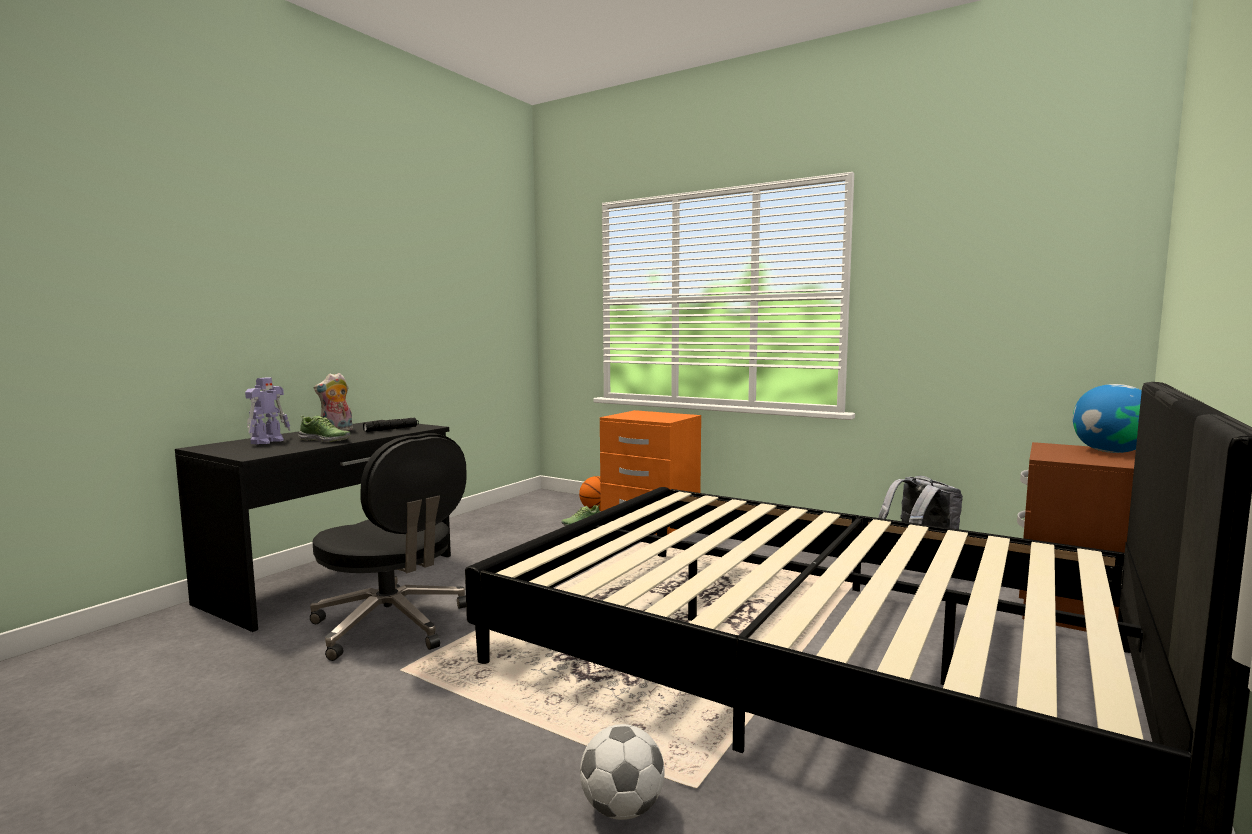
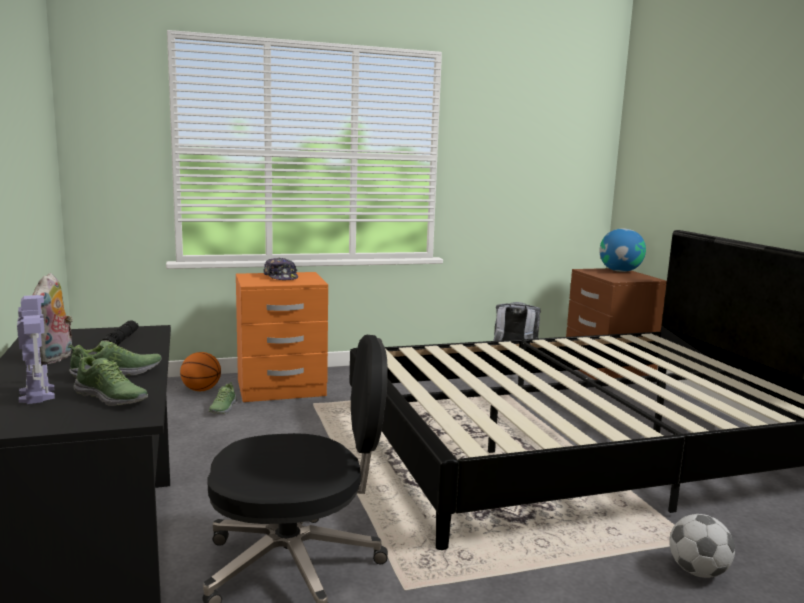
camera: 50 degrees left, 5 degrees up
none -> shoe [74,353,148,406]
none -> cap [263,258,298,280]

